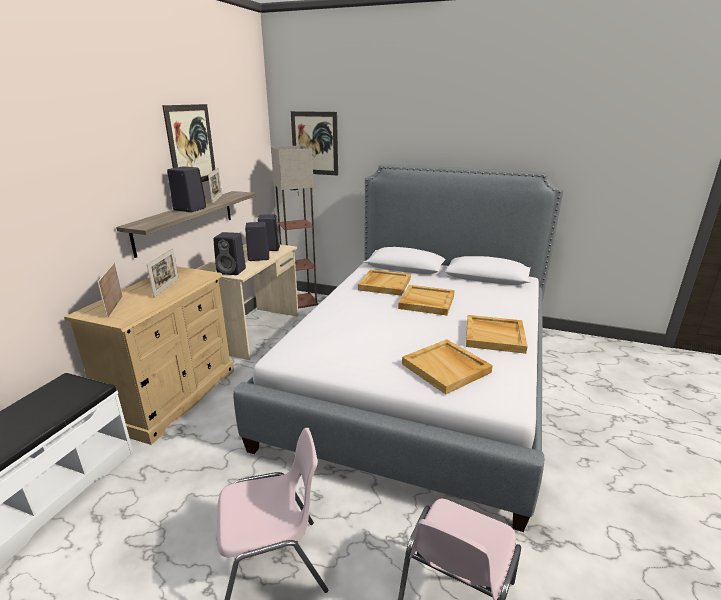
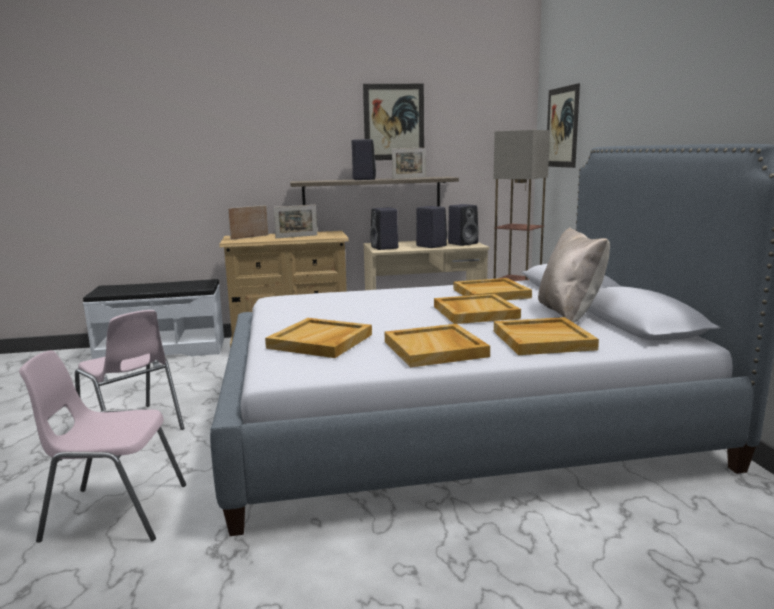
camera: 60 degrees right, 10 degrees down
none -> beige tray [494,317,599,355]
none -> beige pillow [538,227,610,323]

